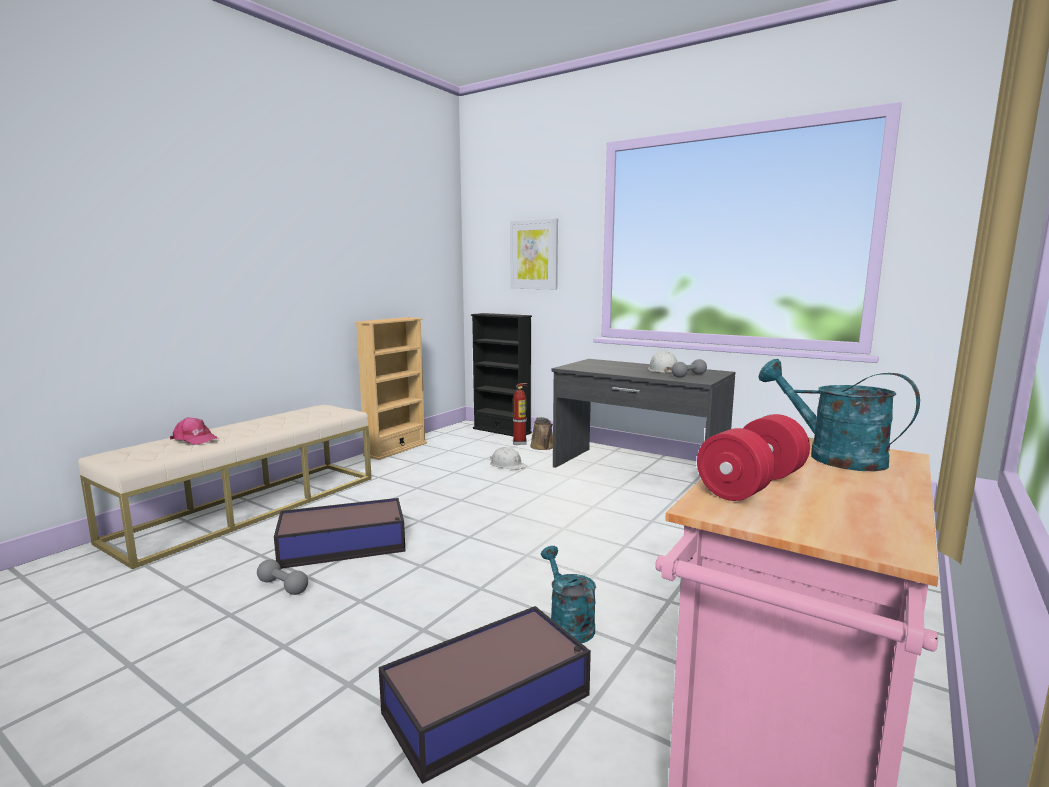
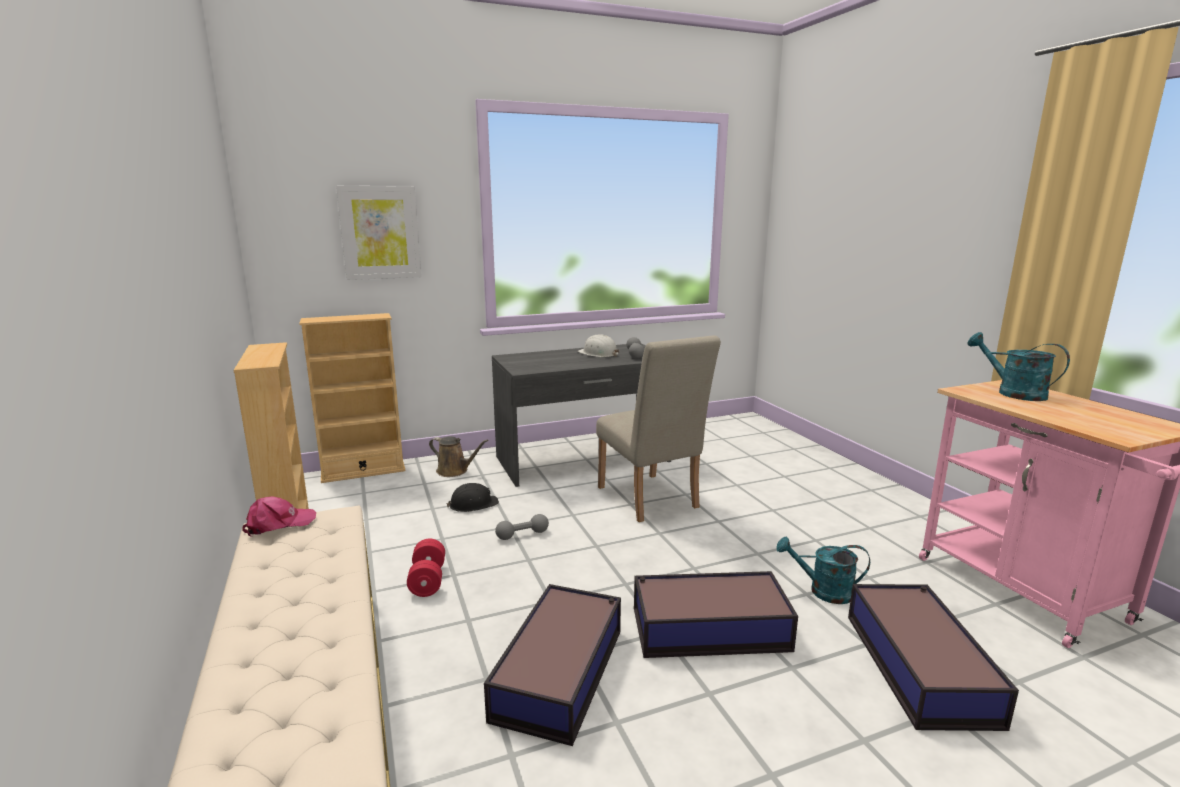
camera: 55 degrees left, 5 degrees up
pink cap [170,417,218,445] -> pink cap moved to [242,496,316,537]
grey dumbbell [257,559,308,595] -> grey dumbbell moved to [495,514,549,540]
black bookcase [471,313,532,437] -> beige bookcase [299,313,405,483]
white hard hat [490,447,527,470] -> black hard hat [446,483,499,512]
fire extinguisher [513,383,528,445] -> none
red dumbbell [697,414,810,501] -> red dumbbell moved to [407,539,445,597]
turquoise watering can [758,359,920,471] -> turquoise watering can turned 60 degrees clockwise [967,332,1070,401]
none -> beige chair [596,335,721,522]
none -> storage box [634,571,798,658]

